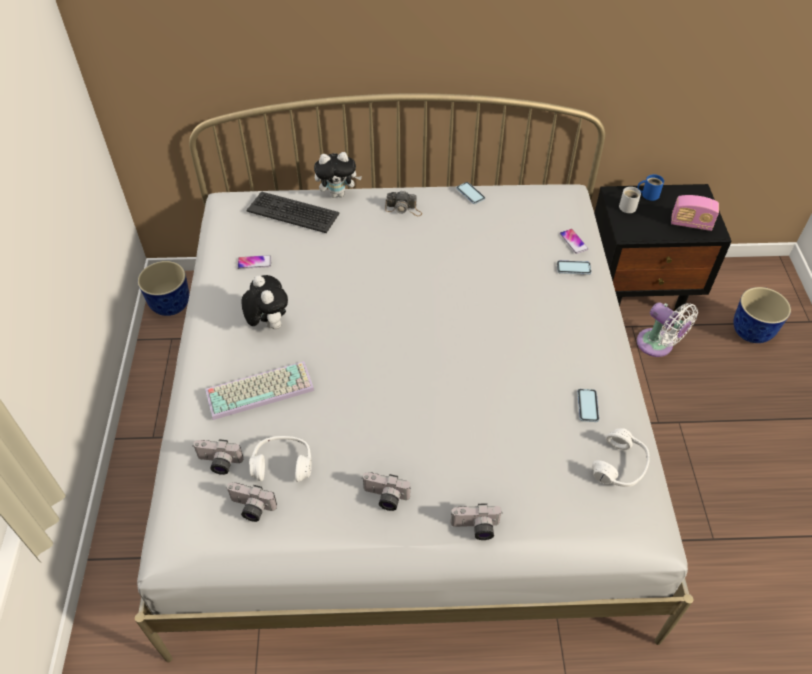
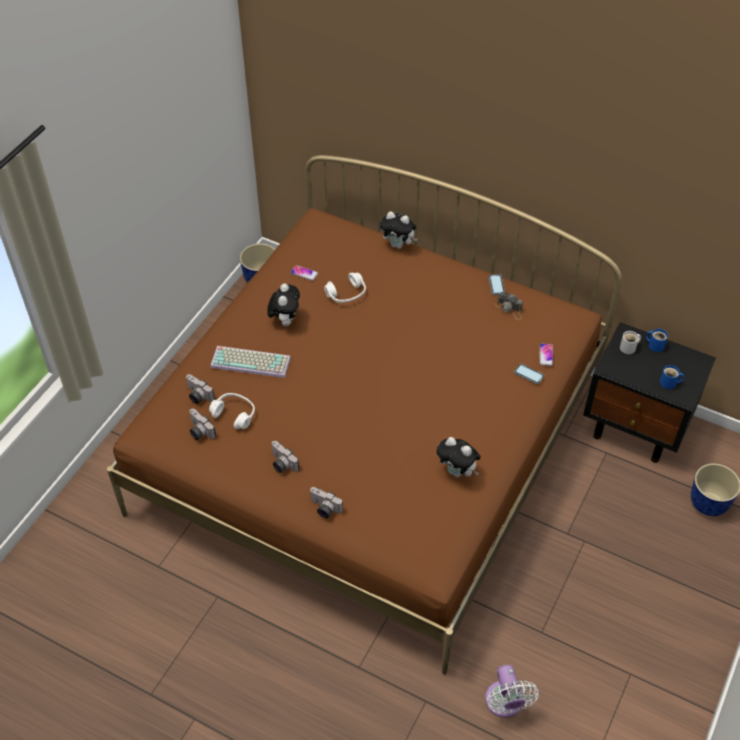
camera: 30 degrees right, 0 degrees up
white bed [135,93,694,662] -> brown bed [107,155,622,675]
keyboard [246,191,340,233] -> none
camera [385,191,422,216] -> camera moved to [495,292,523,320]
phone [577,389,599,422] -> plush toy [436,437,481,478]
white headphones [592,428,649,487] -> white headphones moved to [324,273,366,303]
white fan [637,302,698,357] -> white fan moved to [485,665,539,718]
radio [671,195,719,231] -> blue mug [660,365,684,389]

